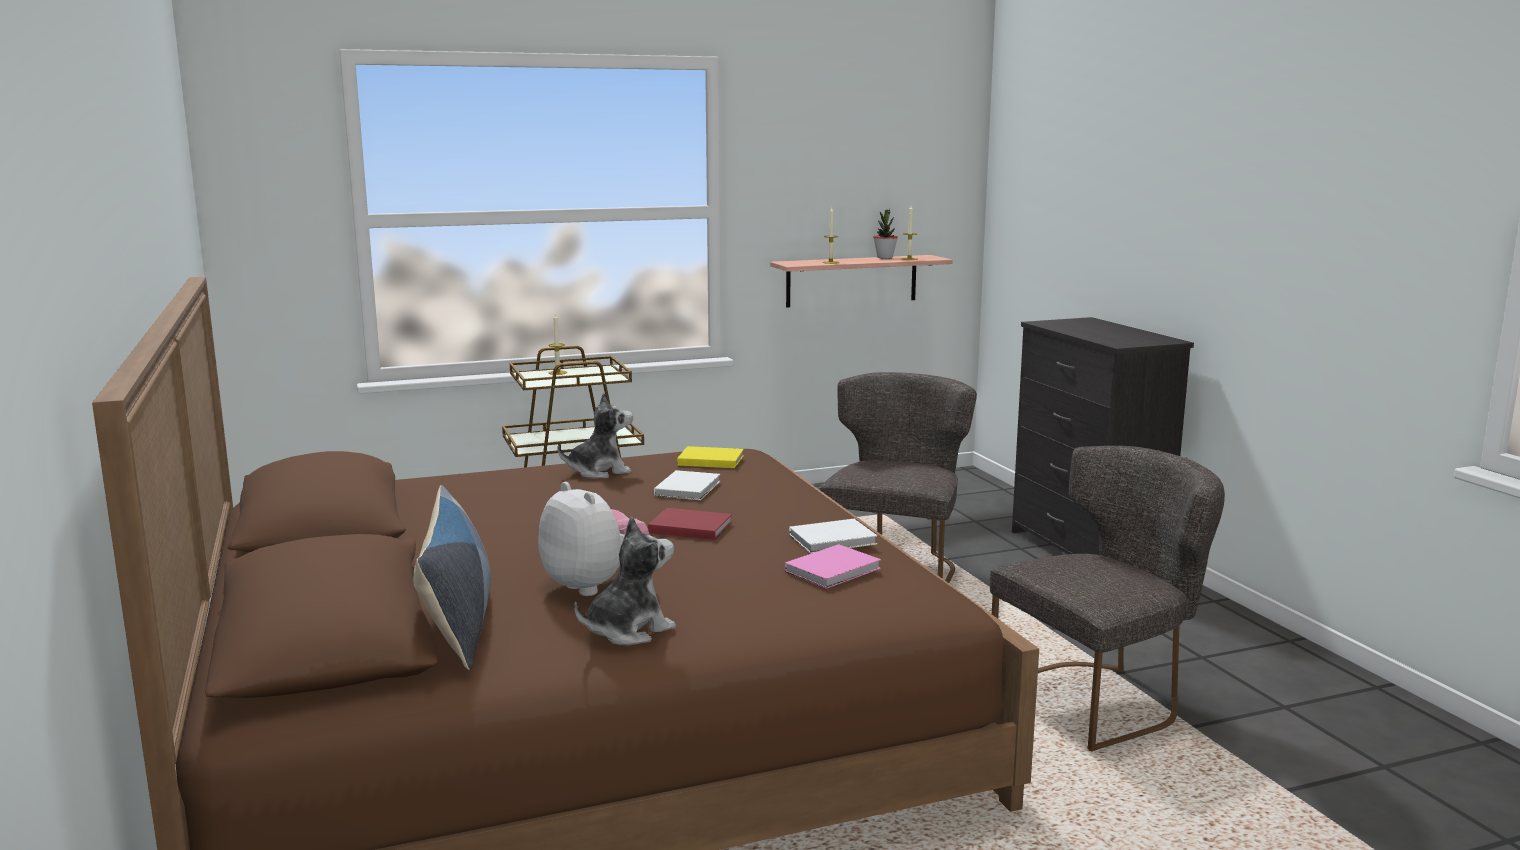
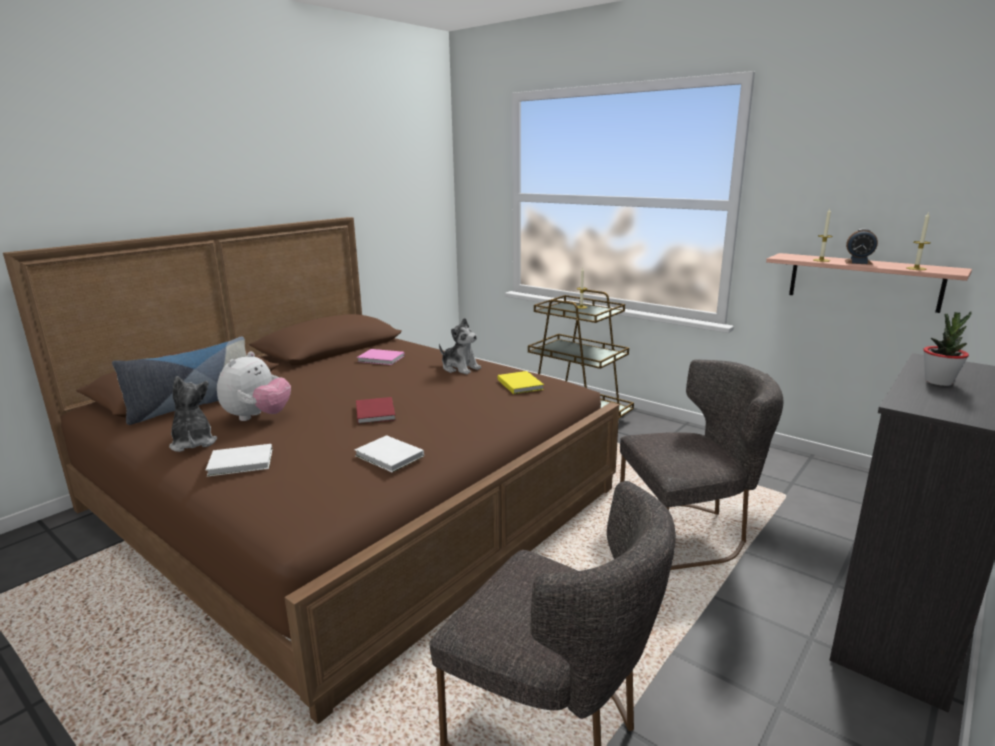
camera: 60 degrees right, 5 degrees up
plush toy [574,517,676,645] -> plush toy turned 135 degrees counterclockwise [169,376,217,452]
white book [654,470,720,500] -> white book moved to [206,444,272,477]
pink book [785,544,881,589] -> pink book moved to [357,349,405,365]
potted plant [873,209,898,259] -> potted plant moved to [923,311,971,386]
none -> alarm clock [845,229,878,265]

